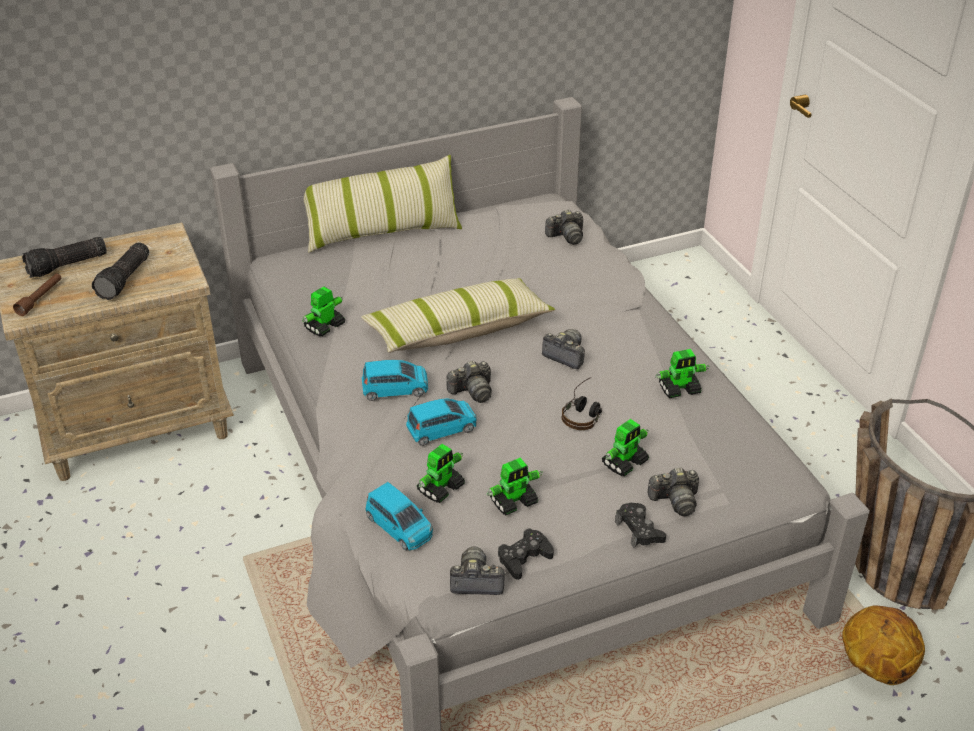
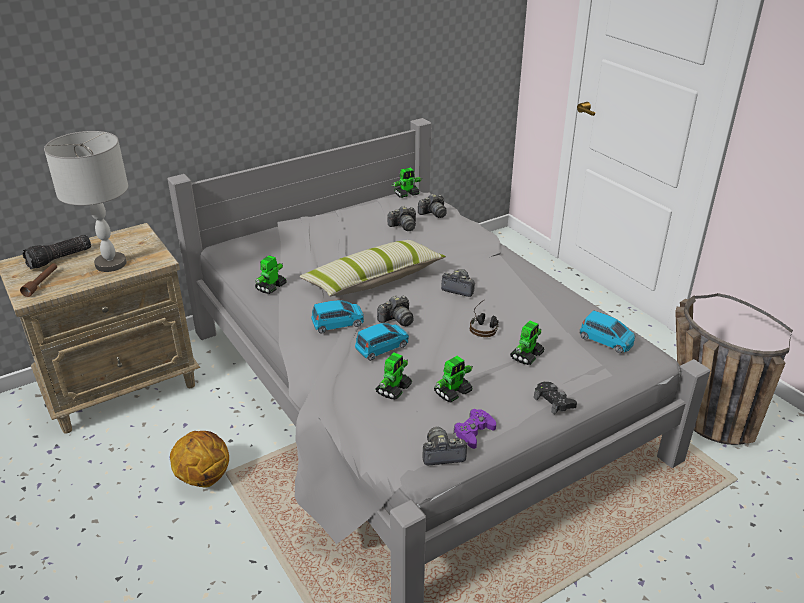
camera: 10 degrees left, 5 degrees down
flashlight [92,242,149,300] -> grey table lamp [44,131,128,272]
pillow [304,155,462,253] -> none
blue toy car [365,482,433,550] -> blue toy car moved to [580,310,635,353]
black game controller [498,528,554,580] -> purple game controller [453,409,496,449]
camera [648,468,699,516] -> camera moved to [388,206,416,231]
toy robot [655,349,709,398] -> toy robot moved to [392,168,423,198]
basketball [842,605,925,685] -> basketball moved to [170,431,229,488]

